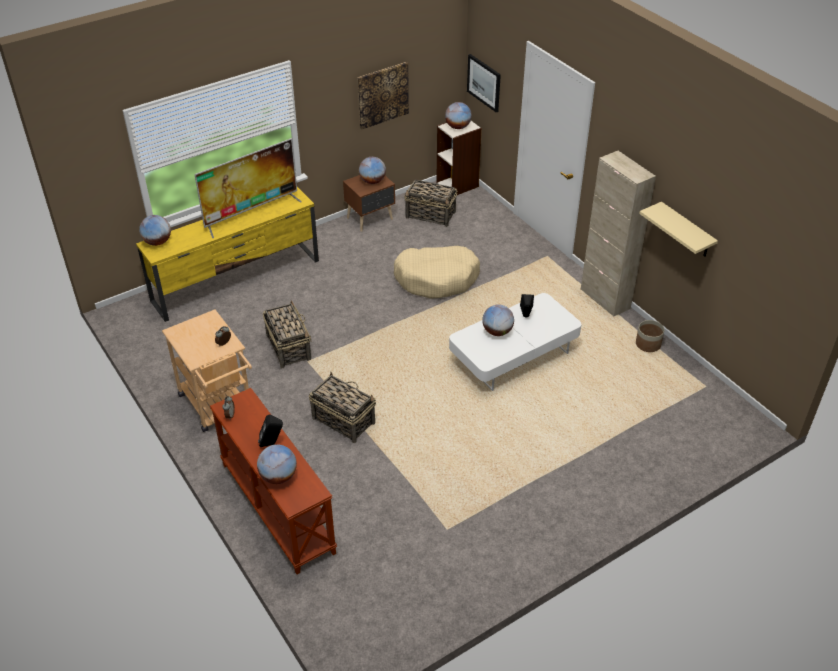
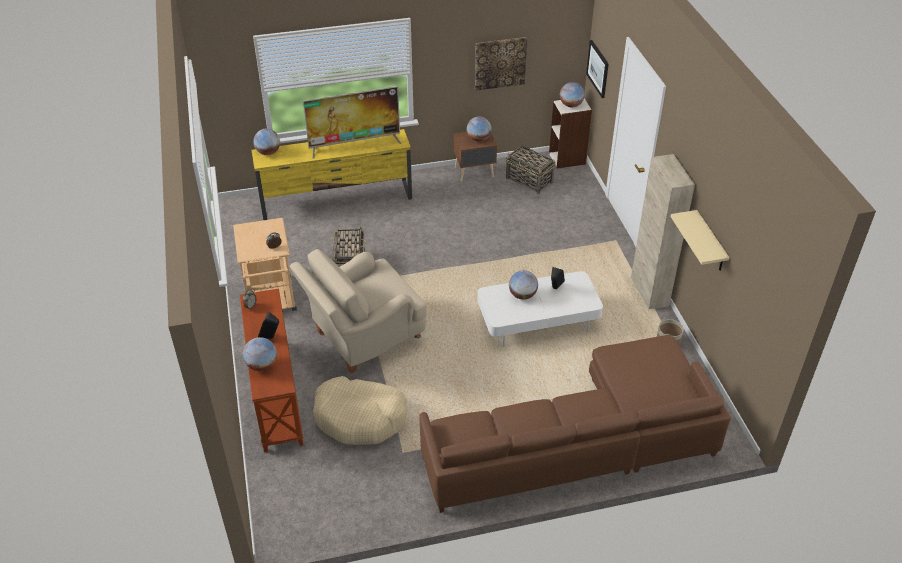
camera: 20 degrees right, 0 degrees up
basket [309,372,376,443] -> beige armchair [289,249,426,373]
beige dog bed [394,246,480,299] -> beige dog bed moved to [313,376,407,445]
none -> brown sofa [419,335,731,513]

